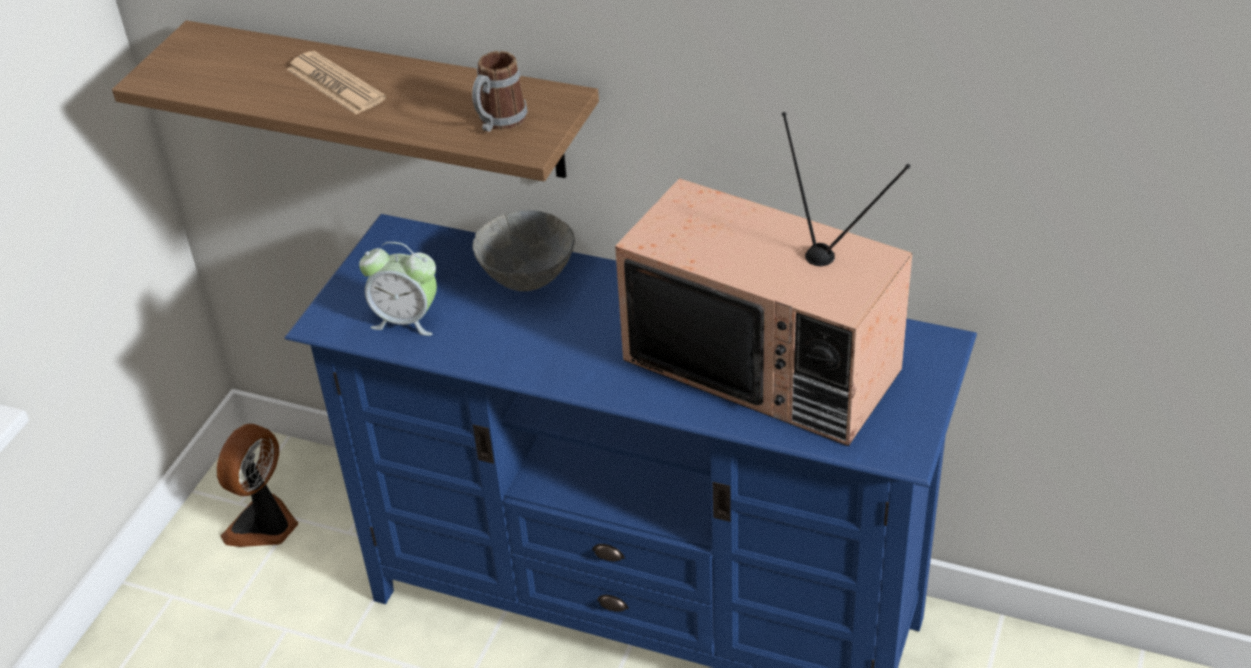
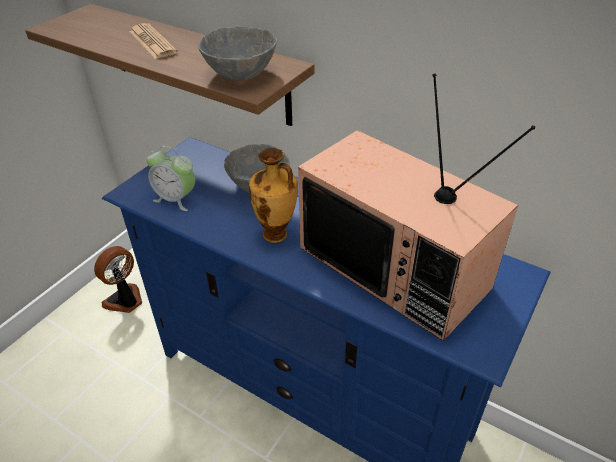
camera: 10 degrees right, 0 degrees up
mug [472,51,528,132] -> grey bowl [198,26,277,81]
none -> vase [249,148,298,243]

